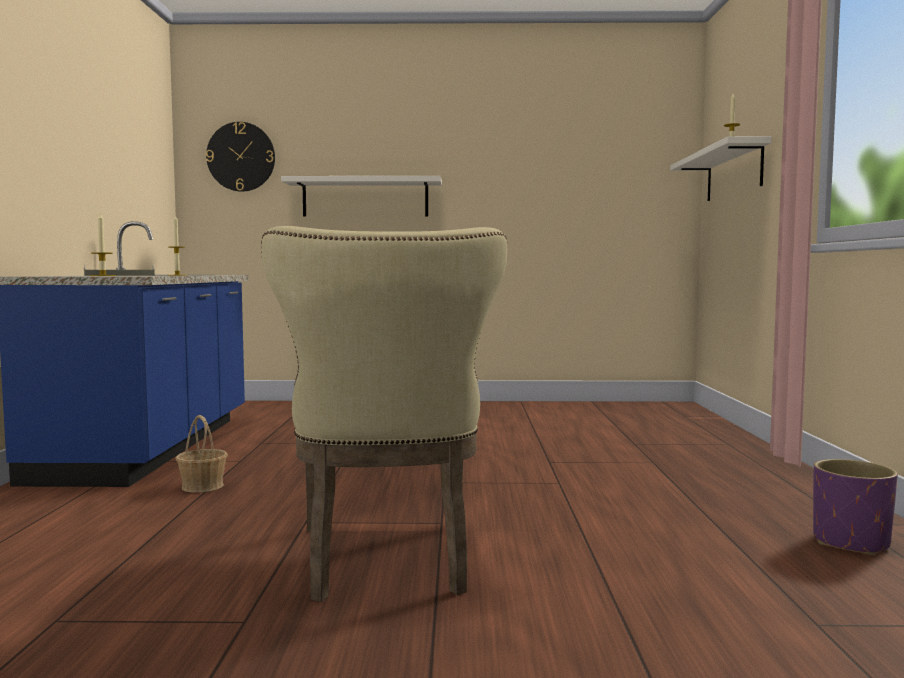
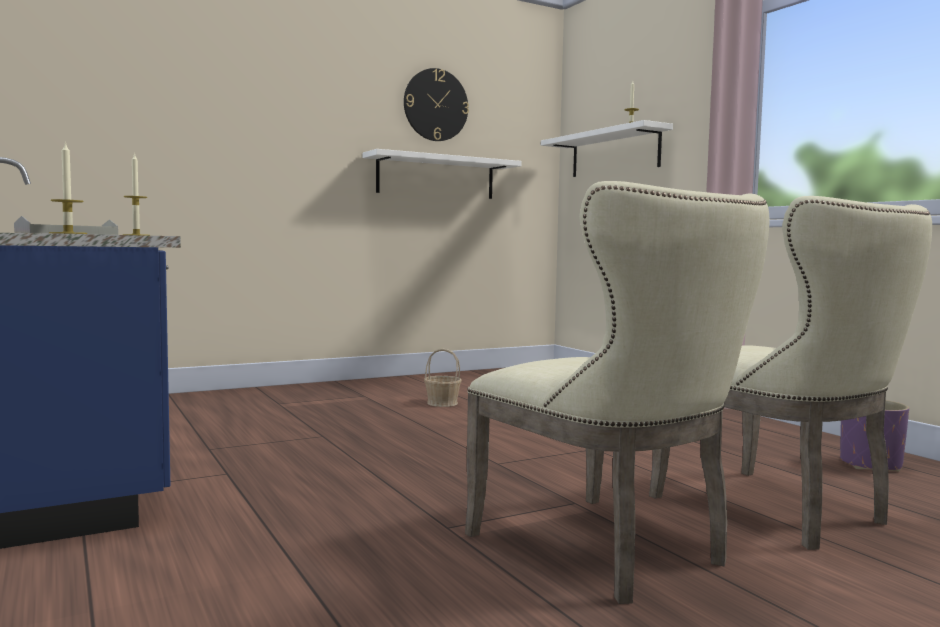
camera: 30 degrees left, 0 degrees up
basket [175,415,228,493] -> basket moved to [424,348,462,407]
wall clock [206,122,275,192] -> wall clock moved to [404,68,469,141]
white shelf [281,176,442,217] -> white shelf moved to [363,149,522,199]
none -> beige chair [649,196,932,550]

